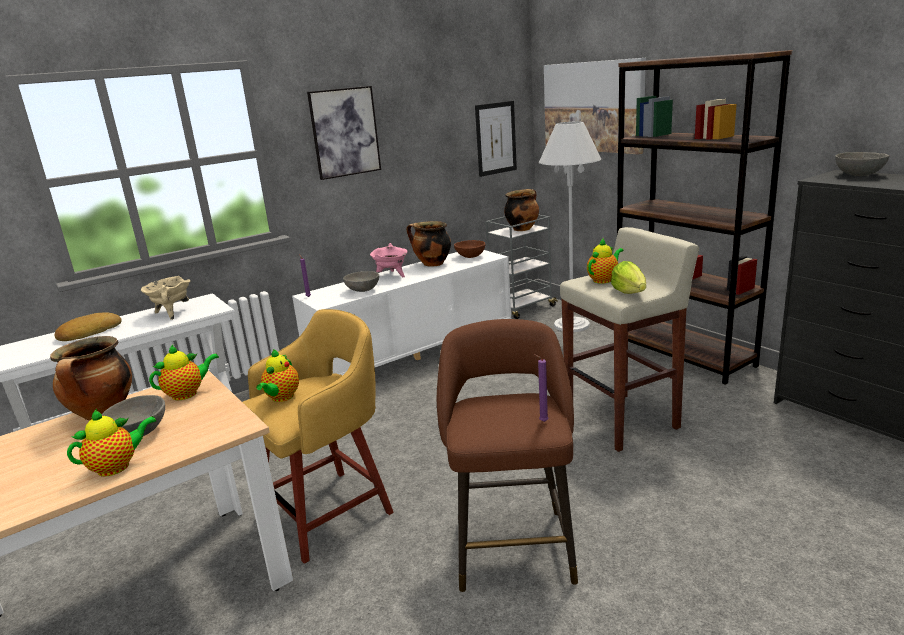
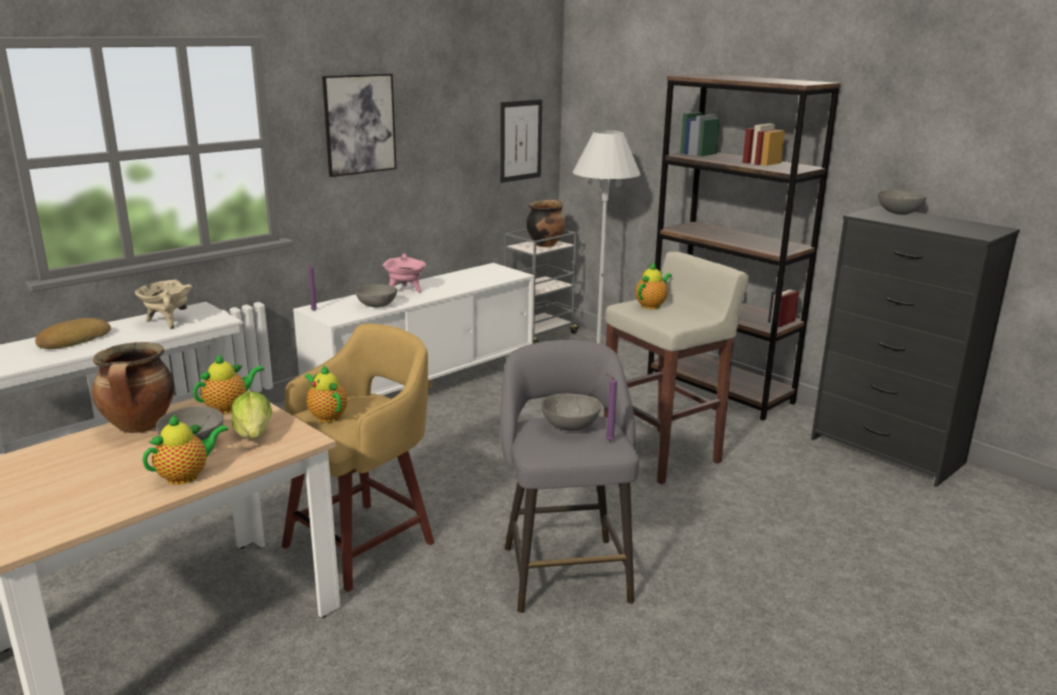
camera: 10 degrees left, 0 degrees up
teapot [256,349,299,402] -> teapot turned 135 degrees clockwise [305,365,347,422]
cooking pot [406,221,451,267] -> none
brown stool [437,319,578,593] -> grey stool [500,340,639,614]
brown bowl [454,240,485,258] -> none
picture [544,58,646,155] -> none
lettuce [611,261,646,294] -> lettuce moved to [231,391,272,439]
none -> grey bowl [541,393,601,431]

